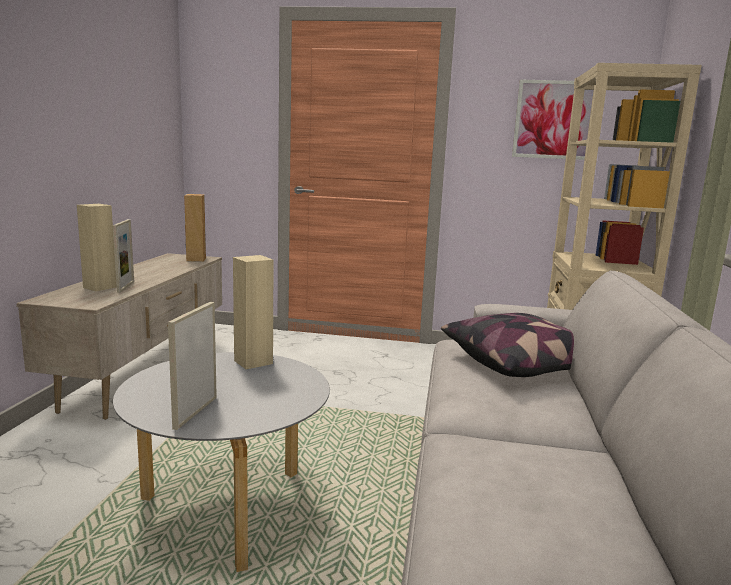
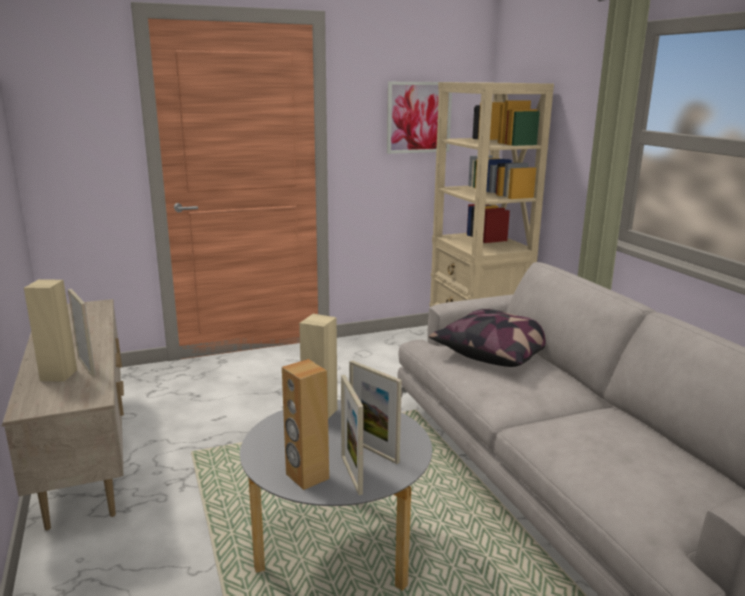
camera: 30 degrees left, 5 degrees up
brown speaker [184,194,206,262] -> brown speaker moved to [282,359,329,490]
none -> picture frame [349,360,402,464]

